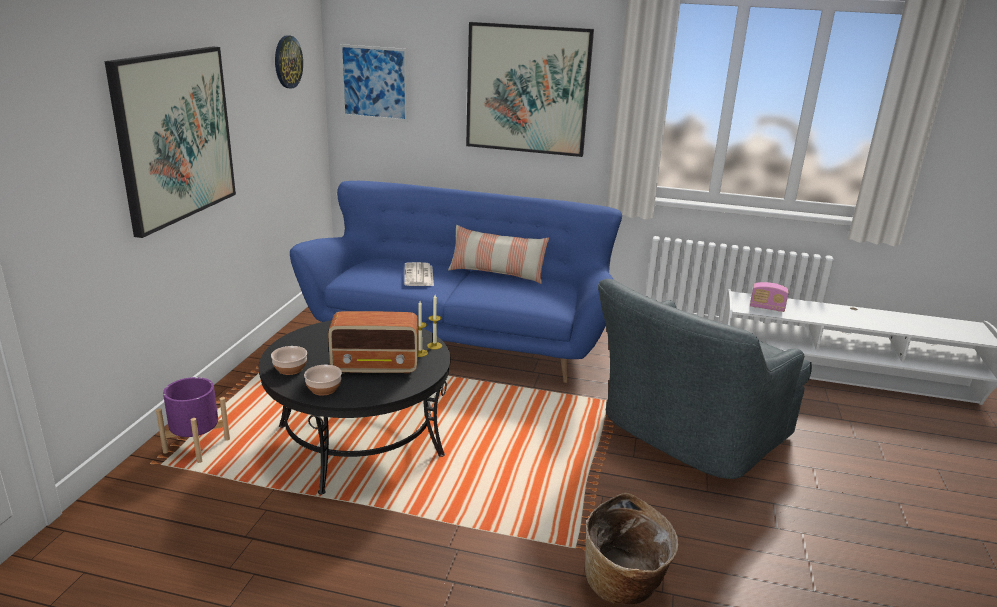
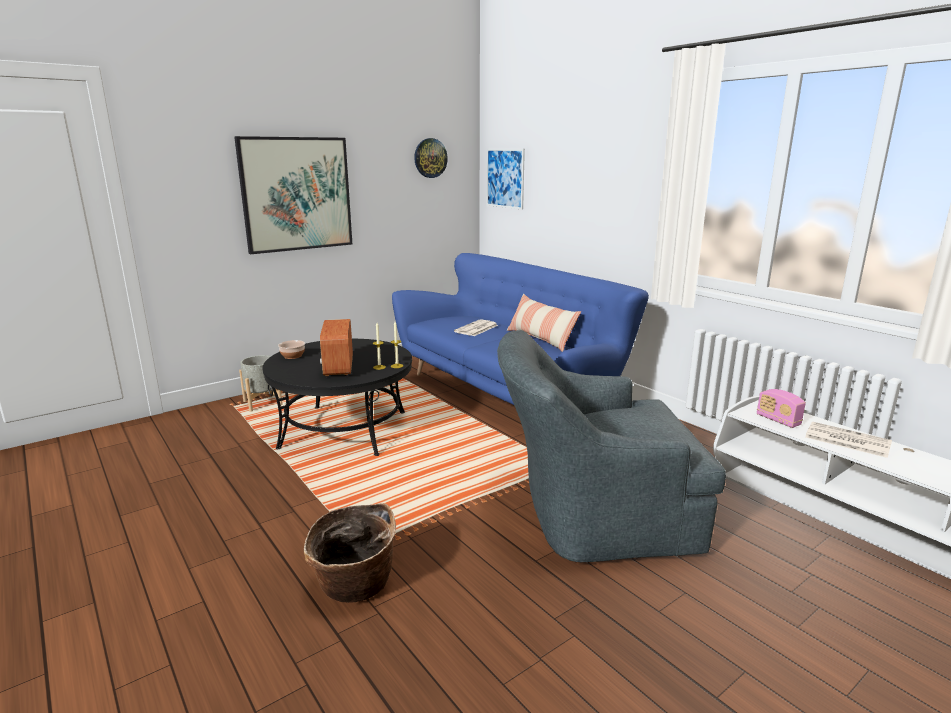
camera: 40 degrees right, 5 degrees down
purple planter [156,377,230,463] -> grey planter [239,355,283,412]
bowl [304,365,342,396] -> none
radio [328,311,419,374] -> radio turned 45 degrees clockwise [320,319,353,377]
picture [466,22,594,157] -> none
none -> newspaper [805,422,892,458]

